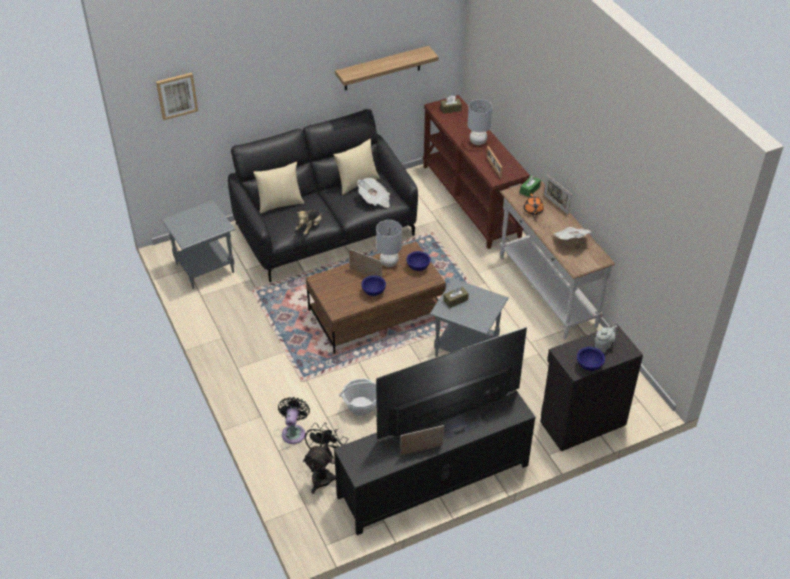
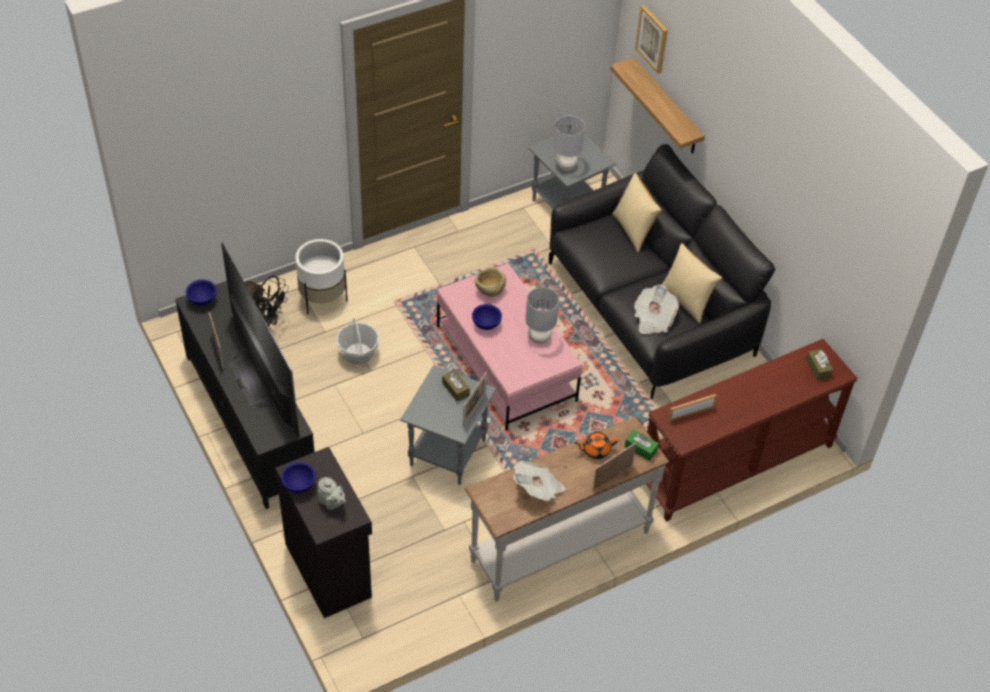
camera: 85 degrees right, 5 degrees up
black fan [278,397,310,444] -> white planter [295,239,347,314]
plush toy [296,210,323,235] -> none
brown coffee table [306,242,446,354] -> pink coffee table [437,263,582,431]
shelf [335,46,439,90] -> shelf moved to [610,58,705,154]
picture frame [349,248,382,277] -> picture frame moved to [463,371,487,428]
blue bowl [406,251,430,271] -> blue bowl moved to [186,279,217,306]
grey table lamp [467,99,493,145] -> grey table lamp moved to [553,116,585,171]
none -> beige bowl [474,267,506,297]

